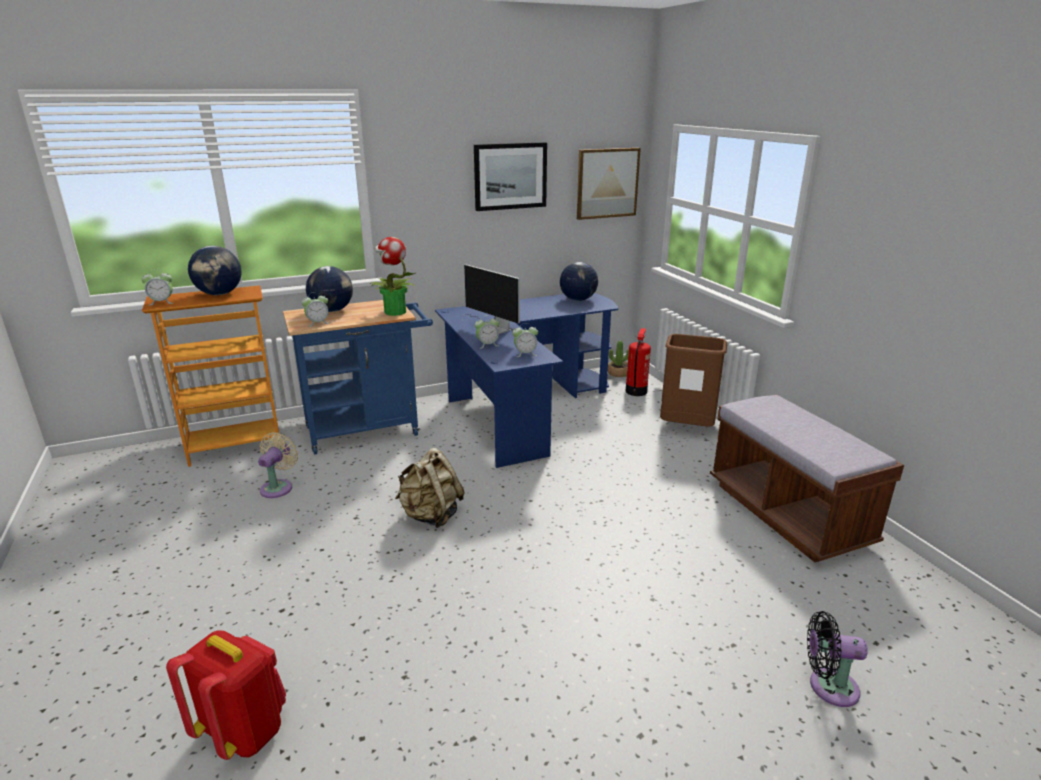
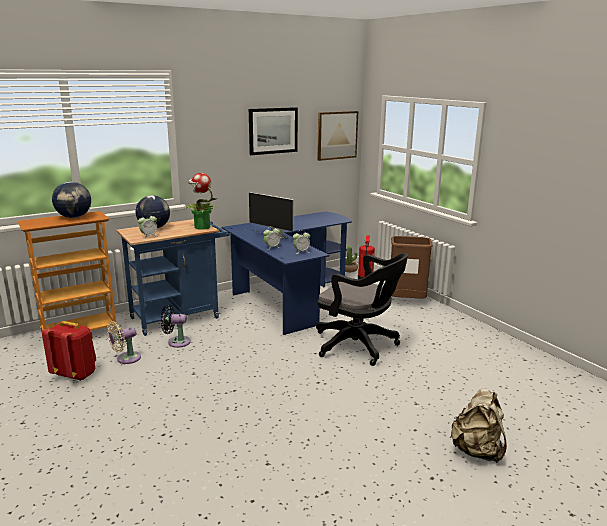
camera: 10 degrees left, 5 degrees down
alarm clock [141,269,173,305] -> none
red backpack [166,630,286,760] -> red backpack moved to [42,321,96,381]
beige fan [258,432,298,498] -> beige fan turned 135 degrees counterclockwise [107,322,141,364]
beige backpack [395,447,465,528] -> beige backpack moved to [450,388,507,463]
globe [560,262,598,301] -> none
brown bench [710,394,904,562] -> none
black fan [807,611,868,707] -> black fan moved to [161,304,191,348]
none -> black office chair [316,253,408,366]

